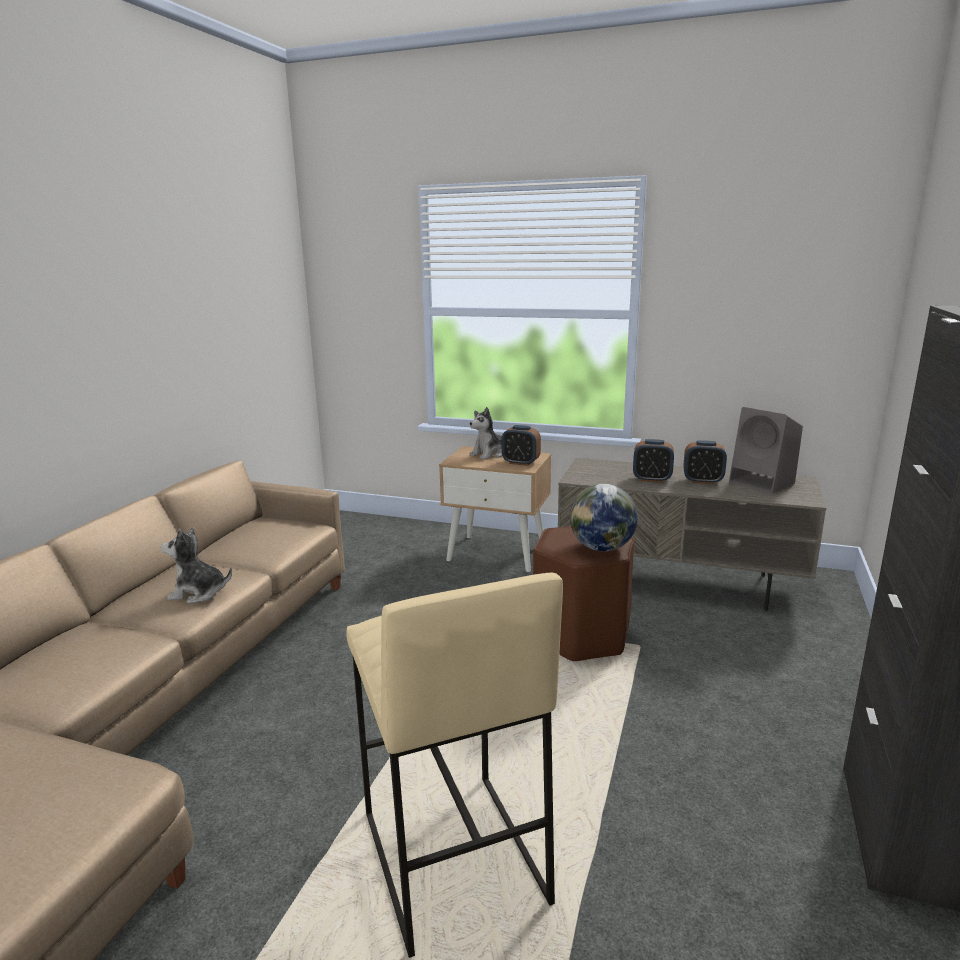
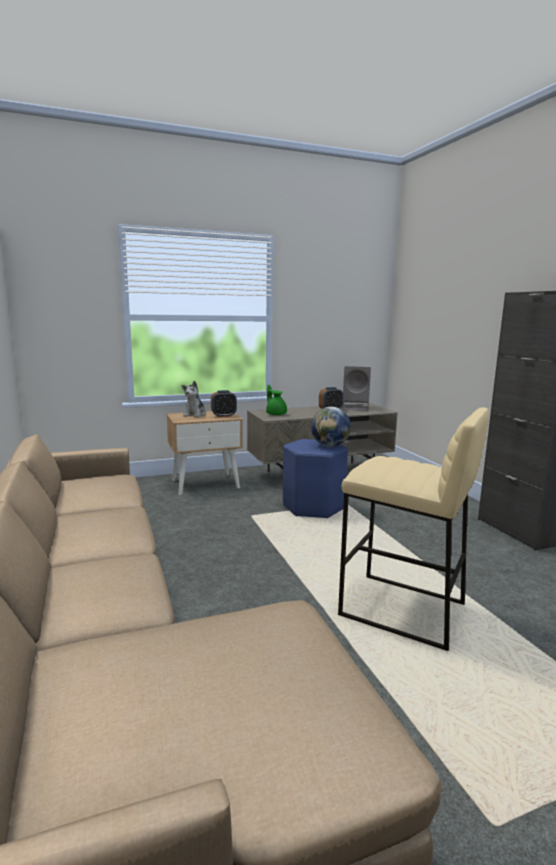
camera: 40 degrees left, 5 degrees down
plush toy [161,527,232,604] -> none
brown stool [533,526,634,661] -> blue stool [283,439,348,518]
alarm clock [633,439,674,483] -> none
none -> green teapot [266,385,287,415]

